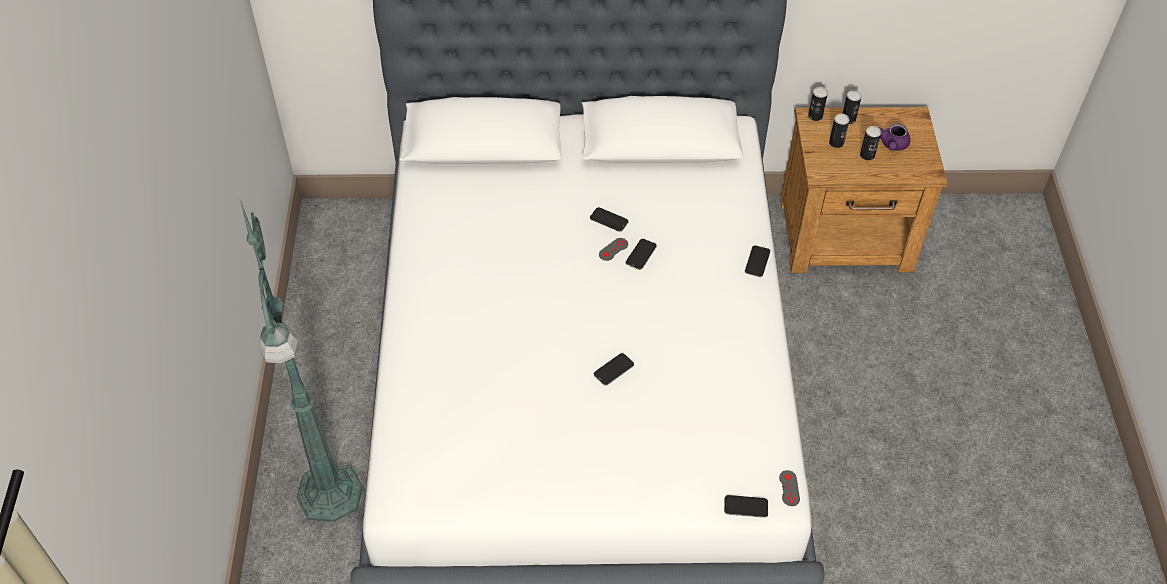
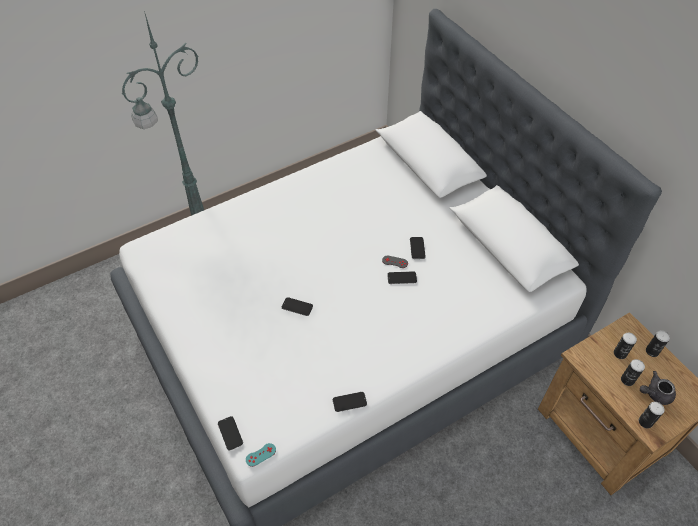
camera: 60 degrees right, 0 degrees up
phone [745,246,770,277] -> phone moved to [333,392,367,412]
grey game controller [779,470,800,506] -> turquoise game controller [246,443,276,467]
can [808,87,828,121] -> can moved to [639,402,665,428]
purple teapot [878,124,911,151] -> grey teapot [640,371,676,405]

